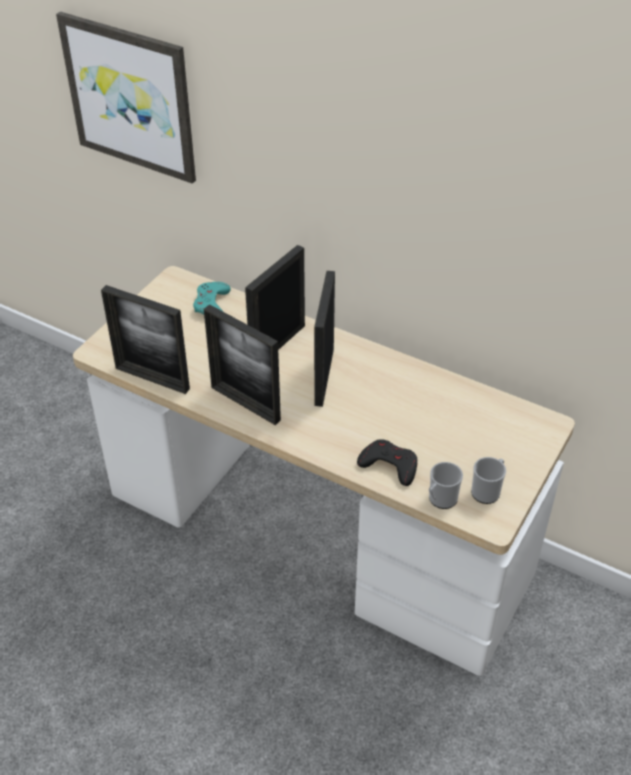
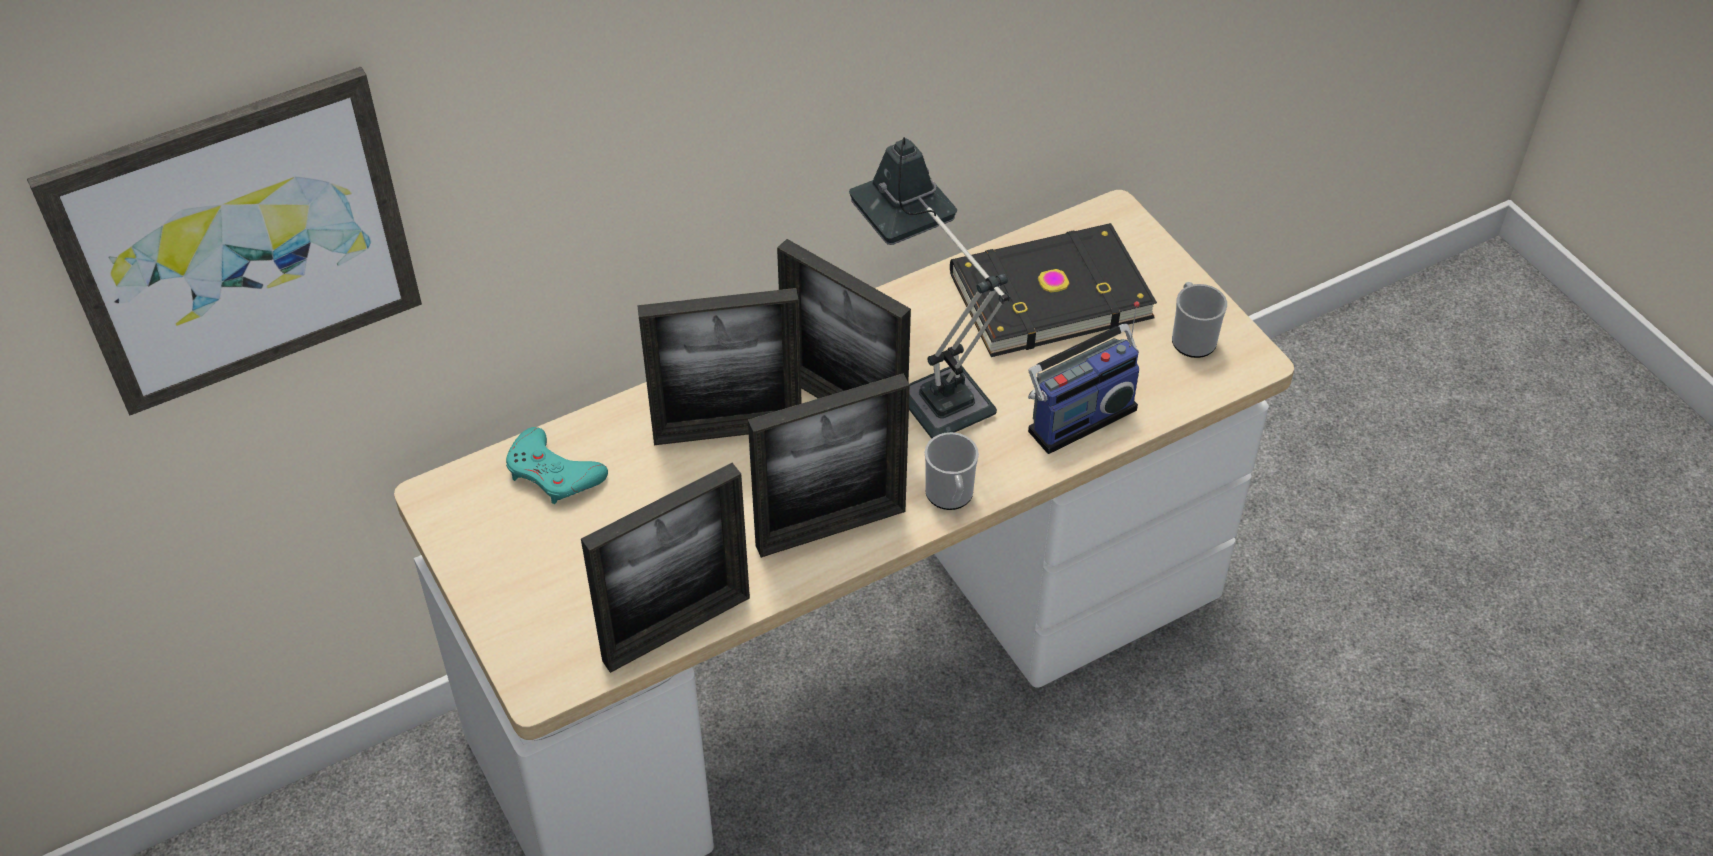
camera: 60 degrees left, 5 degrees up
picture frame [245,245,305,350] -> picture frame turned 75 degrees counterclockwise [637,288,802,445]
black game controller [357,439,417,486] -> radio [1028,301,1140,454]
mug [429,462,463,509] -> mug moved to [925,432,979,510]
none -> table lamp [849,137,1010,439]
none -> black book [950,223,1157,357]

